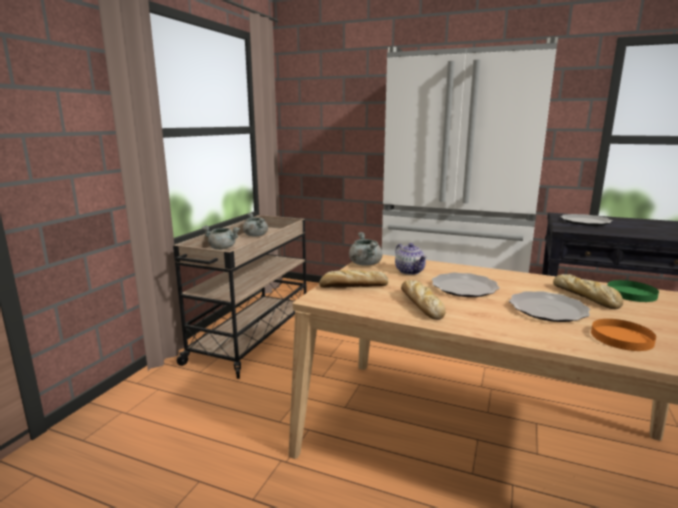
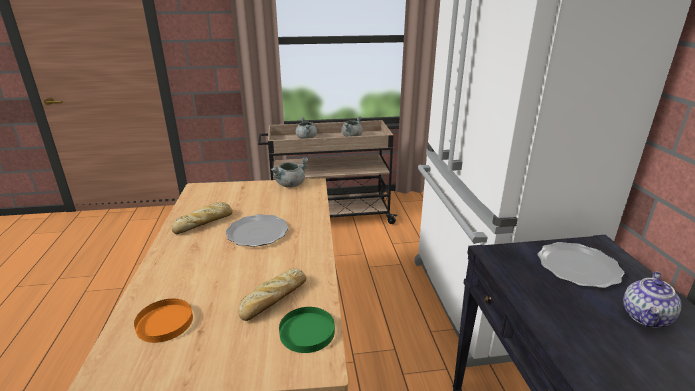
camera: 60 degrees right, 10 degrees up
bread [319,270,388,288] -> none
teapot [395,243,427,275] -> teapot moved to [623,271,681,328]
plate [509,291,590,322] -> none

